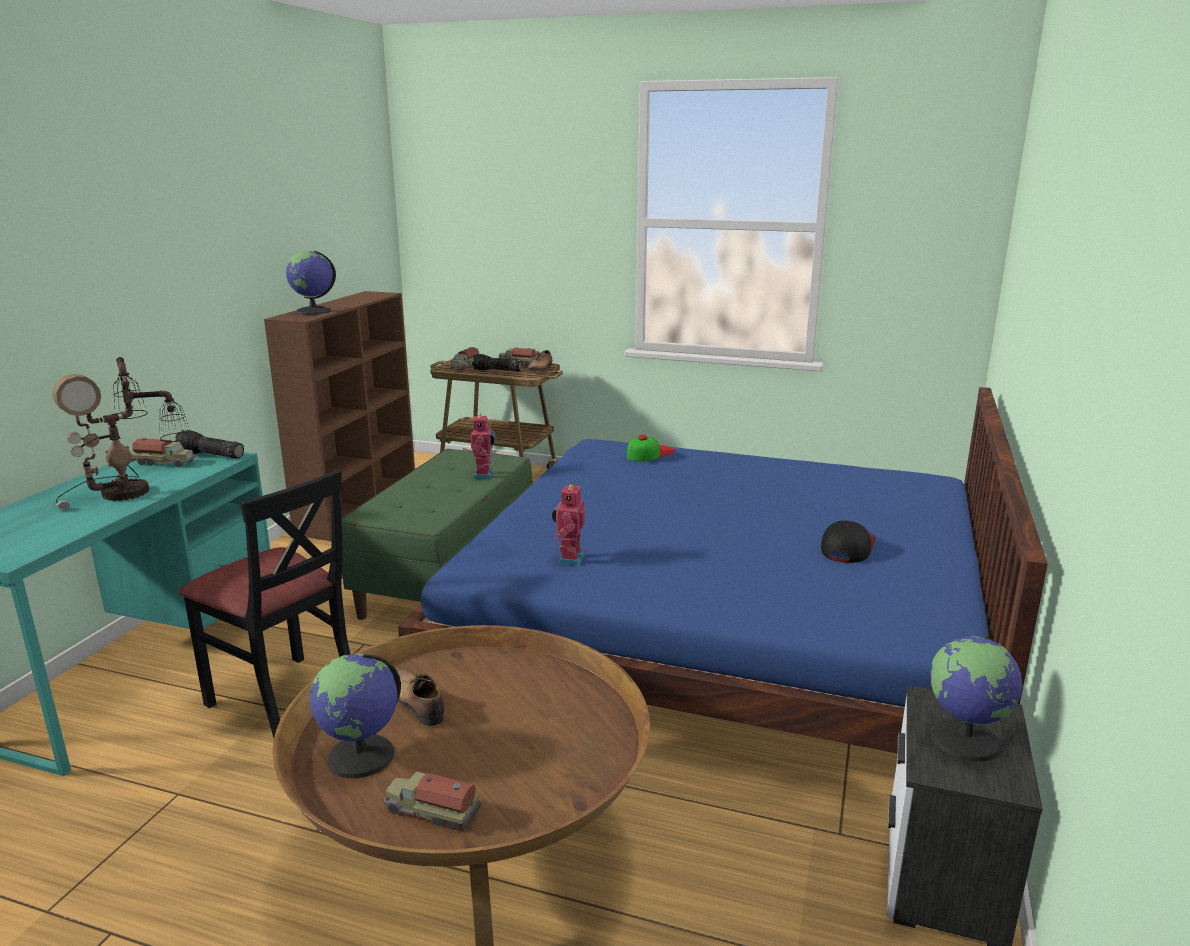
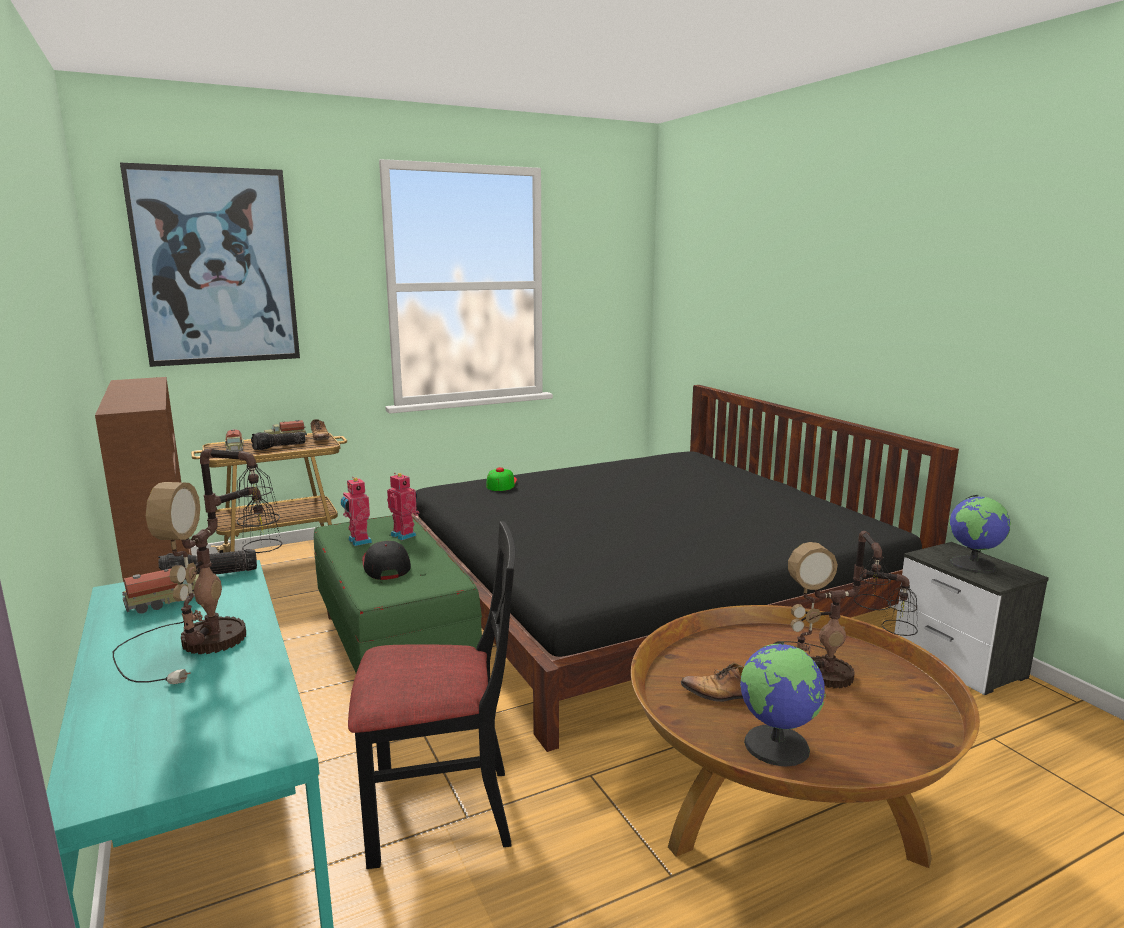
camera: 45 degrees left, 5 degrees down
globe [286,250,336,315] -> none
toy truck [384,771,481,830] -> none
blue bed [398,387,1048,754] -> black bed [412,385,959,752]
toy robot [552,482,585,565] -> toy robot moved to [341,477,372,546]
cap [821,521,875,563] -> cap moved to [362,541,411,580]
none -> picture [120,163,300,367]
none -> table lamp [783,531,918,689]

